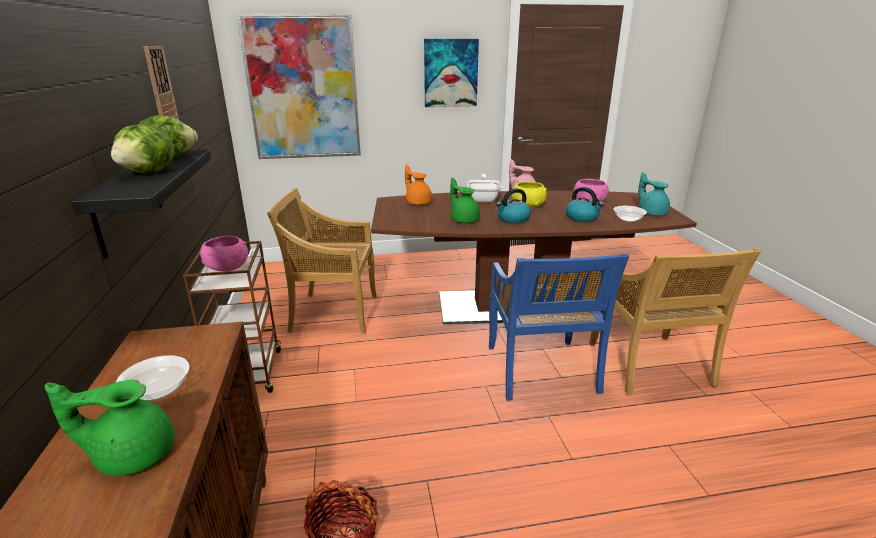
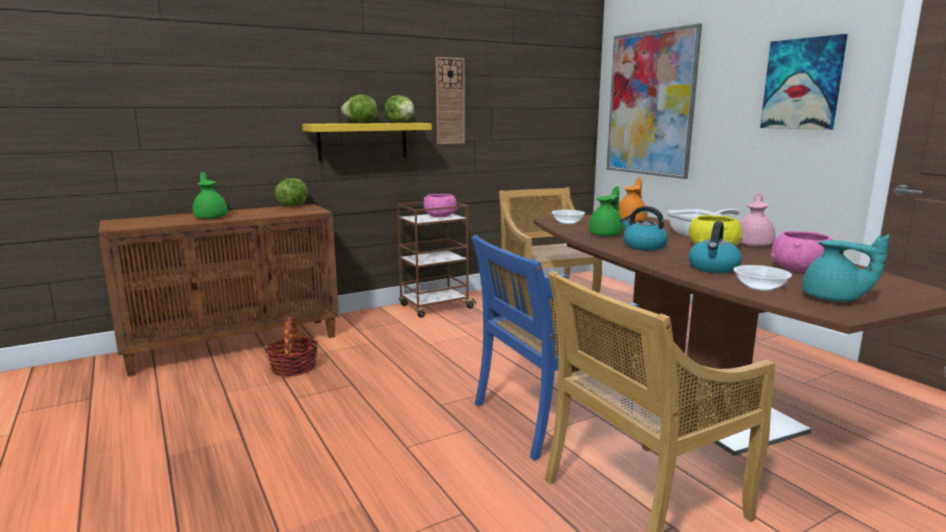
camera: 70 degrees right, 10 degrees down
black shelf [71,150,211,259] -> yellow shelf [302,123,432,161]
bowl [116,355,190,401] -> bowl moved to [551,210,585,224]
turquoise teapot [638,172,670,216] -> turquoise teapot turned 90 degrees clockwise [802,235,890,302]
none -> lettuce [275,178,308,207]

